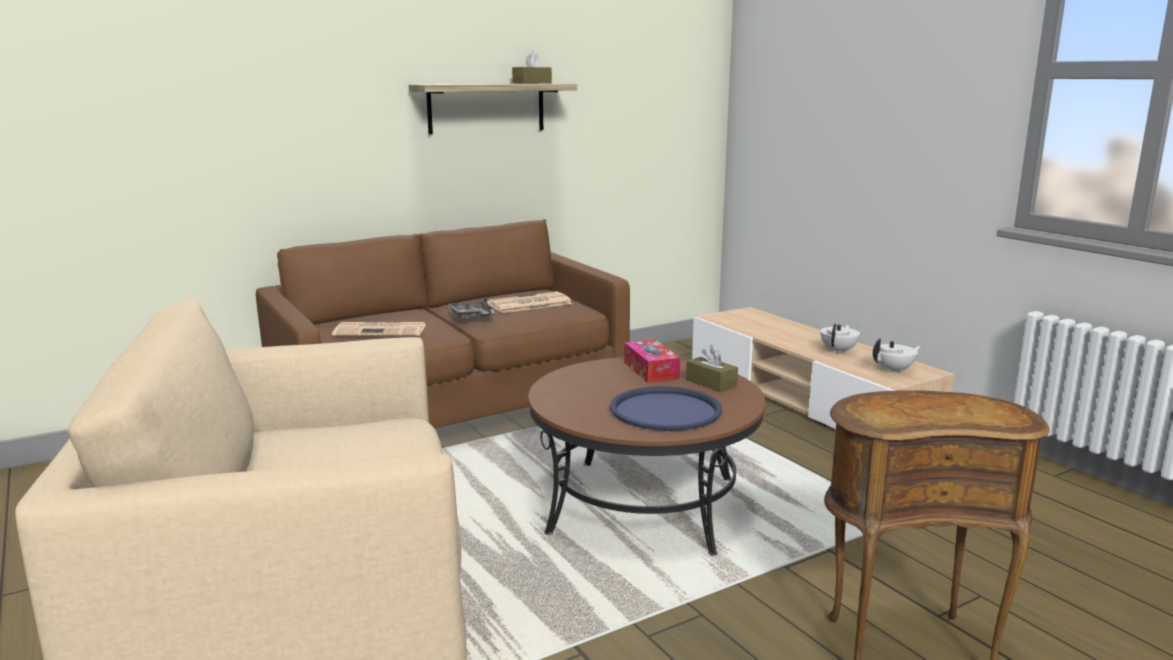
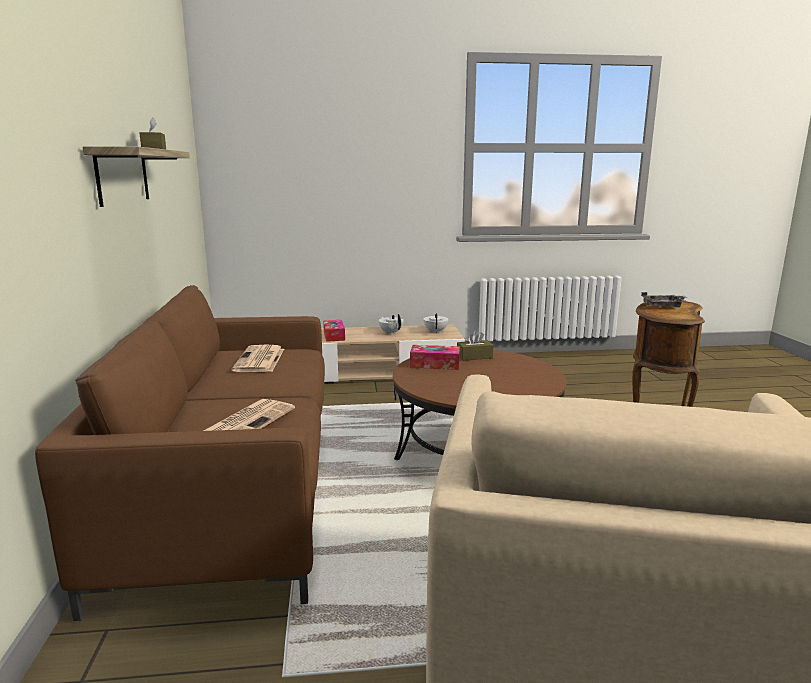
camera: 65 degrees left, 0 degrees up
grey tray [449,297,495,319] -> grey tray moved to [641,292,687,307]
blue tray [610,386,722,431] -> none
none -> tissue box [323,320,345,342]

